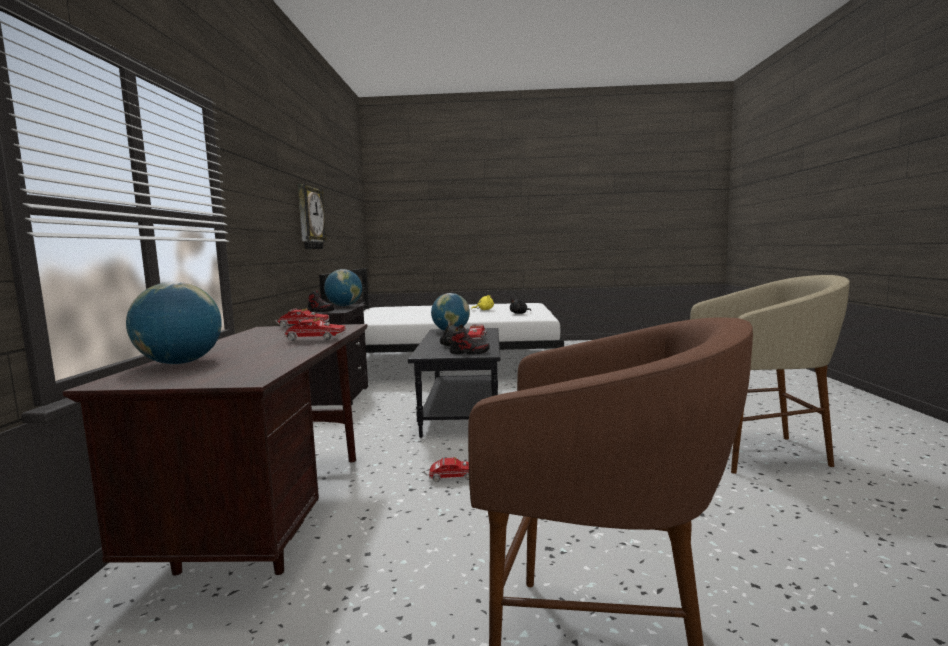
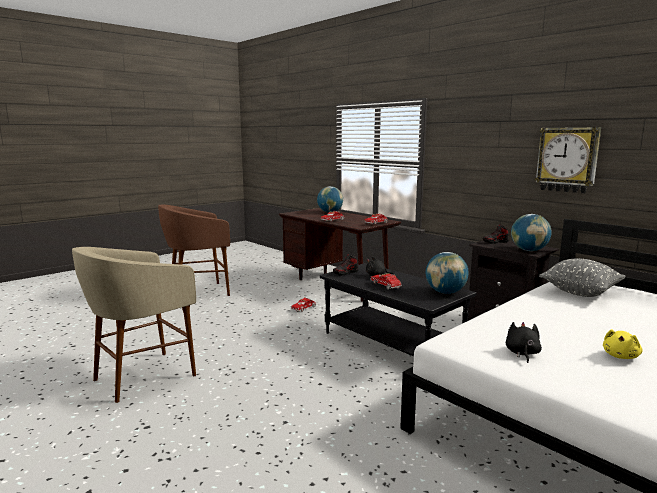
camera: 135 degrees right, 5 degrees up
none -> grey pillow [539,258,626,297]

